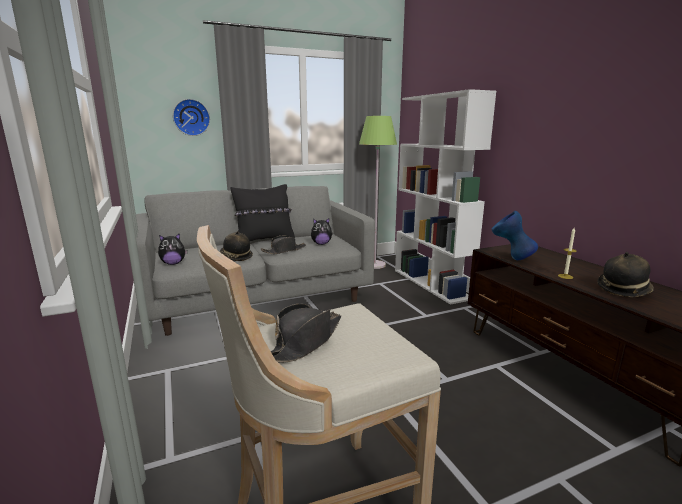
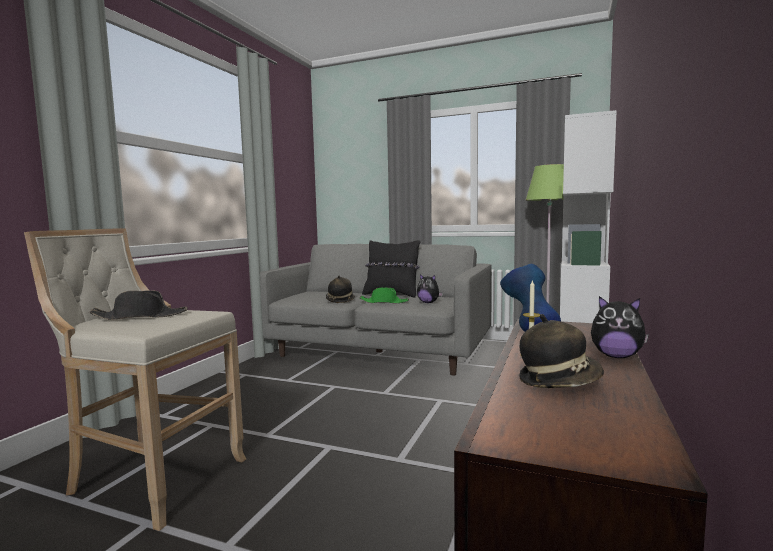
camera: 45 degrees right, 10 degrees down
plush toy [158,233,187,265] -> plush toy moved to [591,296,649,358]
wall clock [173,99,210,136] -> none
black hat [261,235,306,254] -> green hat [360,288,409,303]

